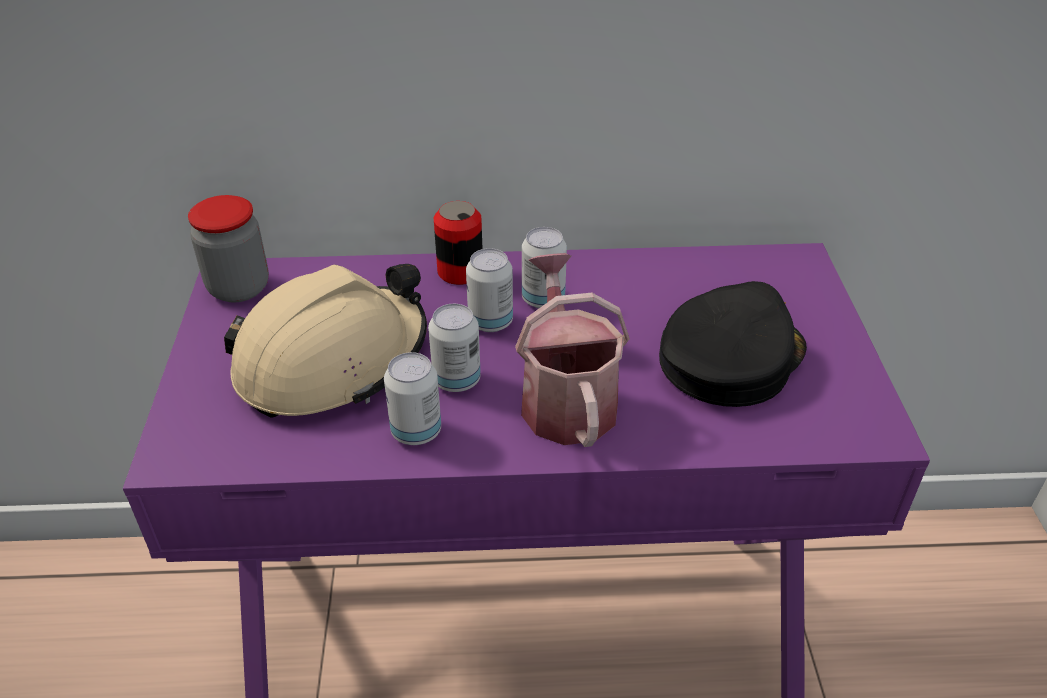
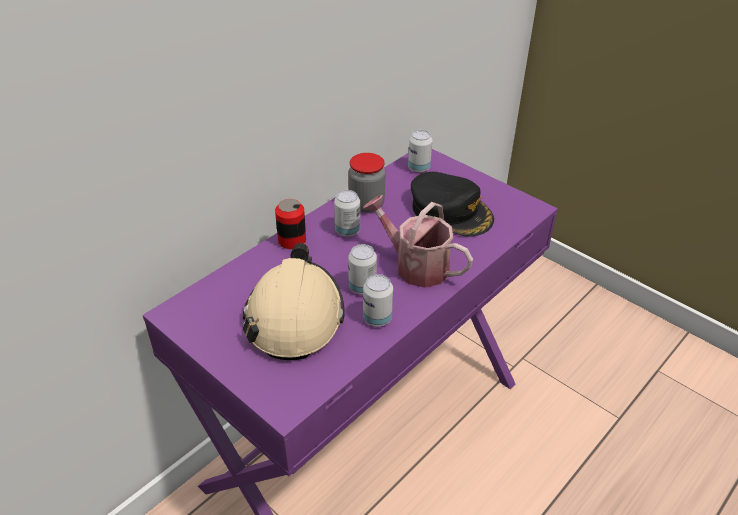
camera: 45 degrees left, 0 degrees up
jar [188,195,269,302] -> jar moved to [348,153,386,213]
can [466,248,513,332] -> can moved to [408,130,433,173]
black cap [659,281,807,407] -> black cap turned 135 degrees clockwise [411,172,494,237]

